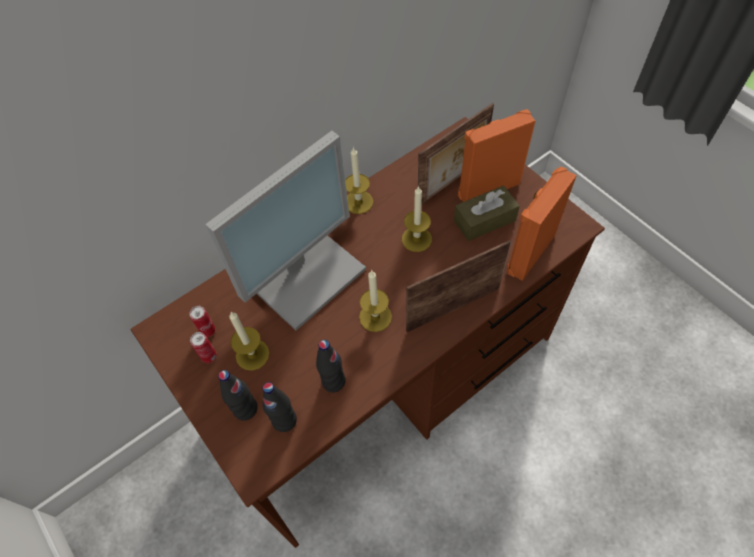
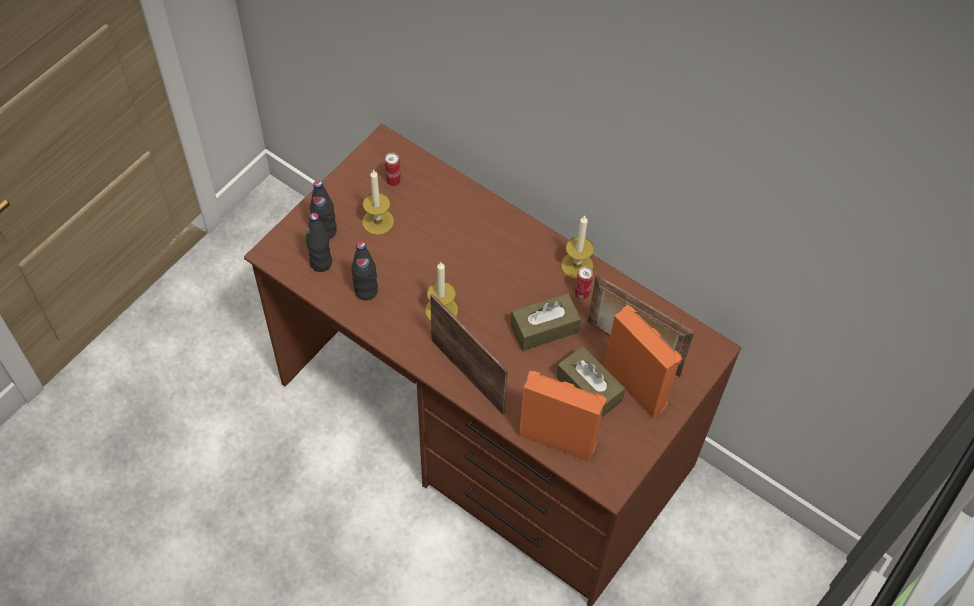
camera: 70 degrees right, 0 degrees up
can [190,332,217,363] -> can moved to [574,267,593,300]
monitor [205,131,366,330] -> none
candle [402,186,432,252] -> brown tissue box [511,293,581,351]

